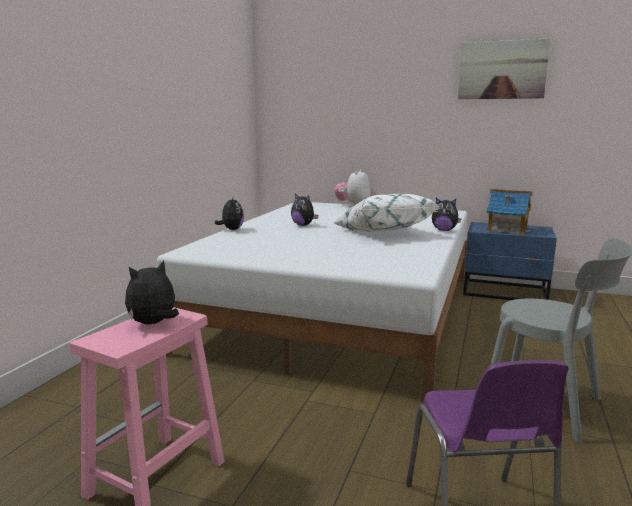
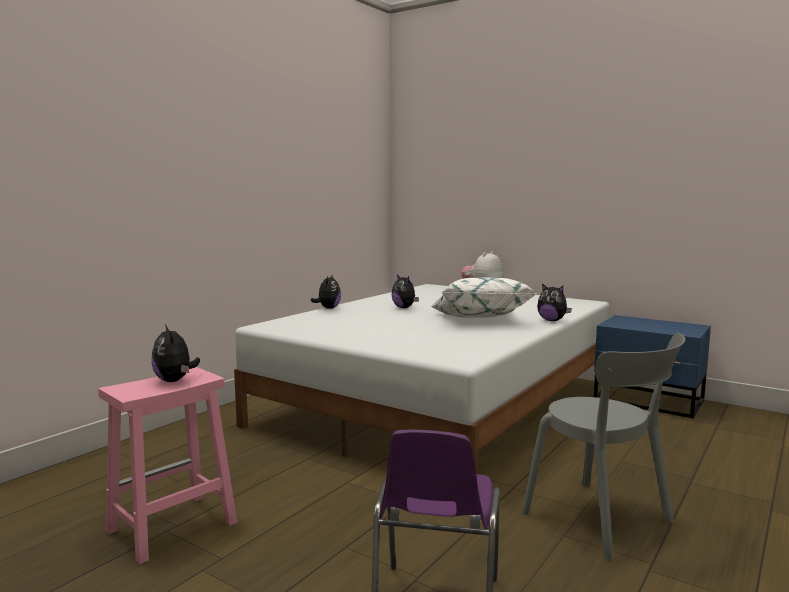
camera: 15 degrees right, 5 degrees down
plush toy [125,260,179,324] -> plush toy turned 90 degrees counterclockwise [151,325,200,382]
picture [458,39,550,99] -> none
toy house [487,189,533,235] -> none

